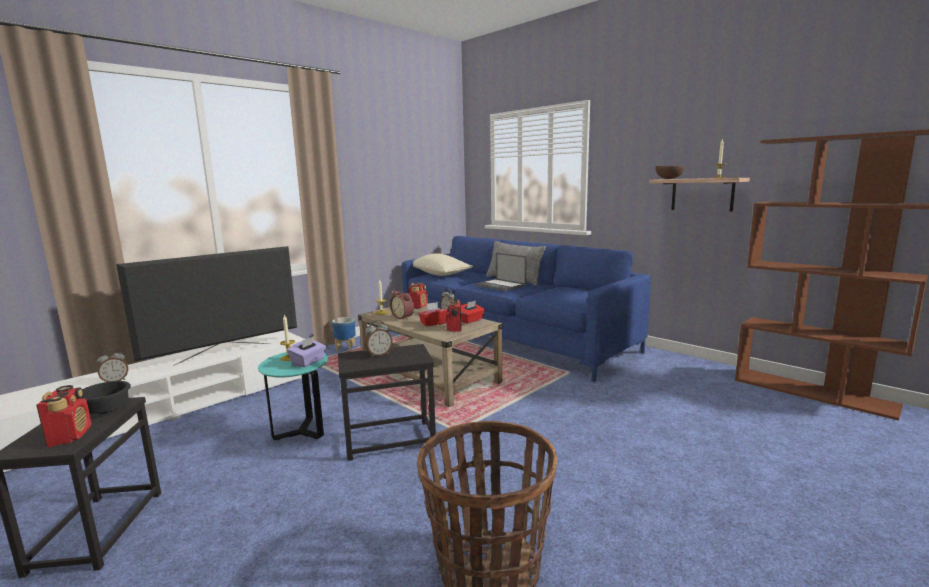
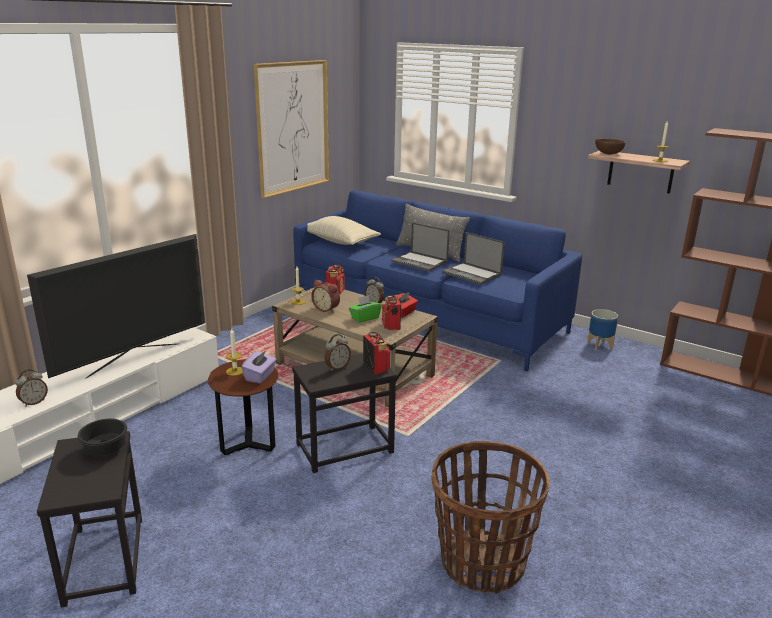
camera: 10 degrees left, 10 degrees up
radio [36,385,91,447] -> radio moved to [363,332,390,375]
turquoise side table [258,352,328,440] -> brown side table [208,359,278,455]
planter [332,317,356,351] -> planter moved to [588,309,618,350]
red tissue box [418,302,447,326] -> green tissue box [349,295,382,323]
none -> picture [254,60,329,198]
none -> laptop [442,232,505,285]

